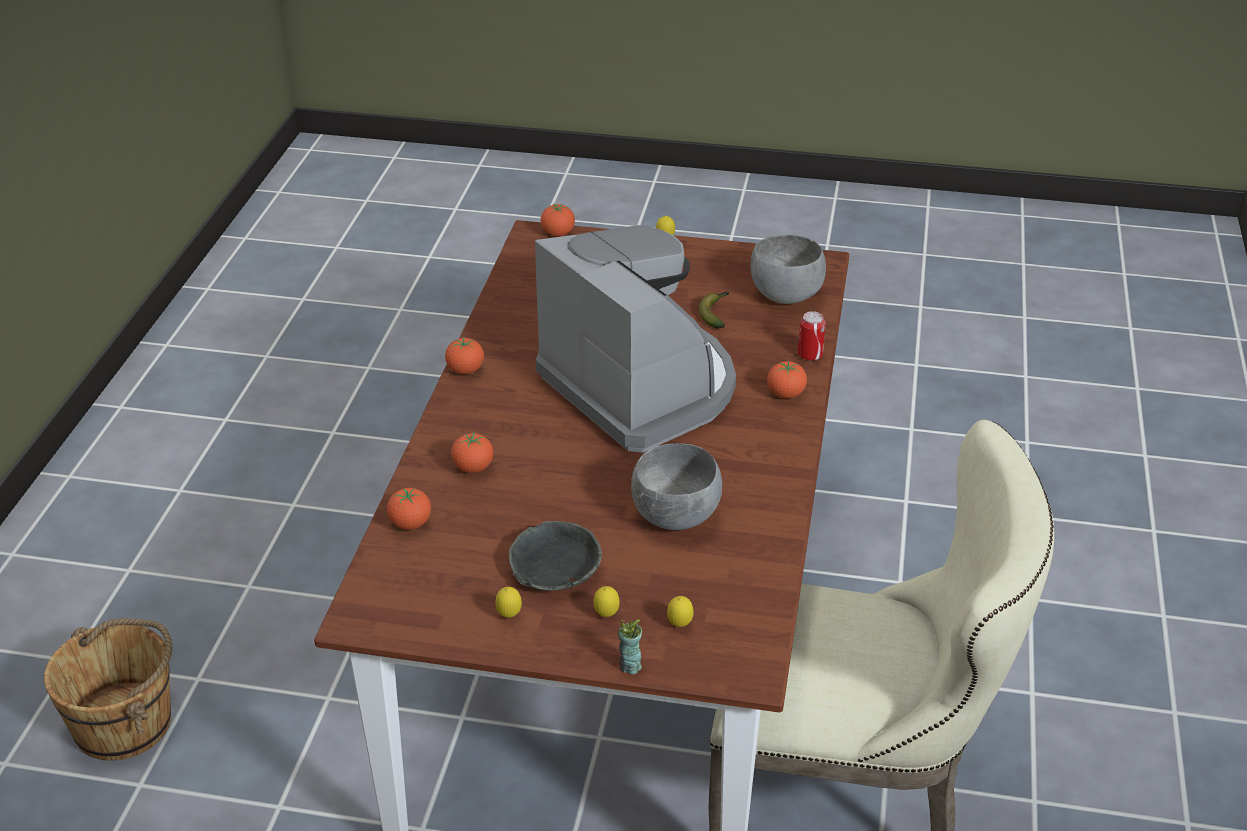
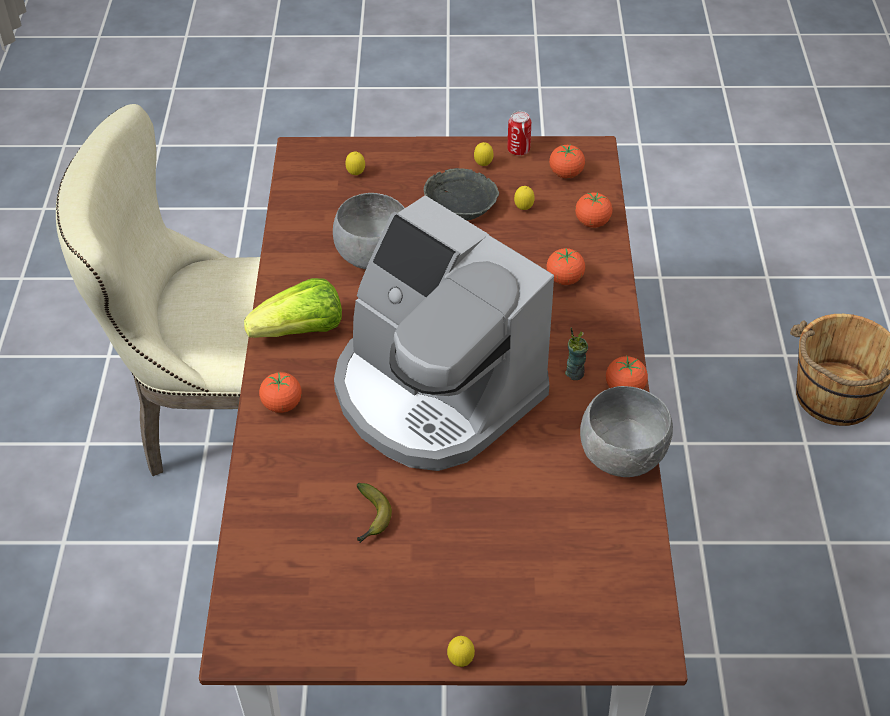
camera: 170 degrees right, 10 degrees up
tomato [541,204,575,236] -> tomato moved to [549,145,585,178]
lemon [593,586,620,617] -> lemon moved to [514,186,534,210]
cup [618,619,642,674] -> cup moved to [565,328,588,380]
grey bowl [750,234,826,304] -> grey bowl moved to [580,386,673,477]
can [798,311,826,361] -> can moved to [507,111,531,155]
none -> lettuce [244,278,342,338]

